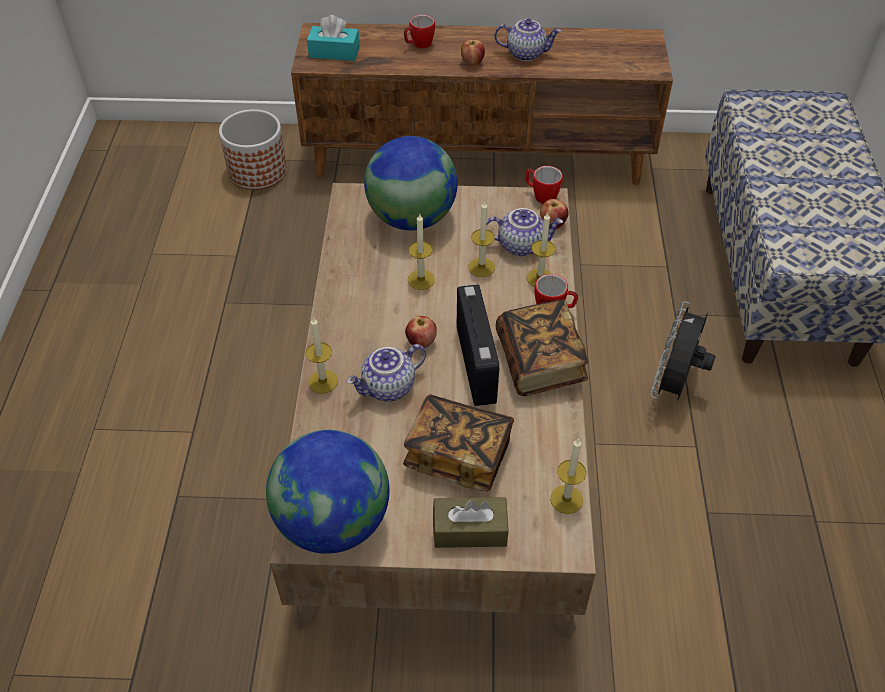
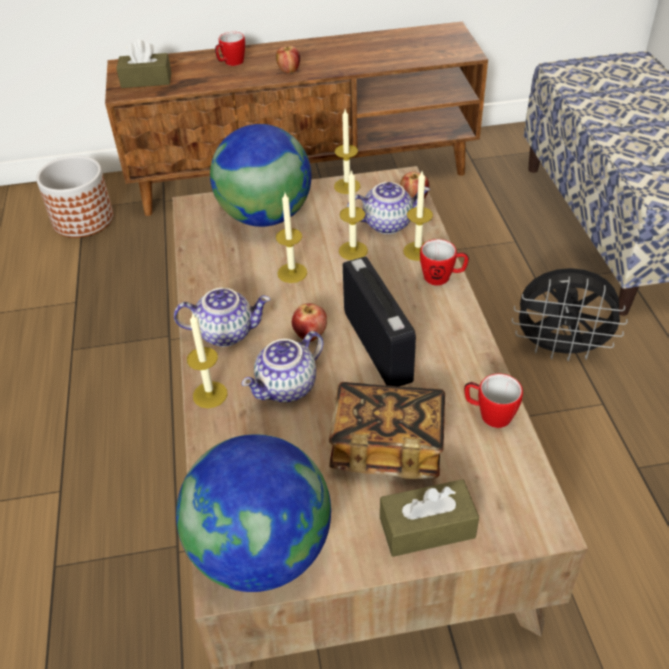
camera: 10 degrees left, 5 degrees down
turquoise tissue box [307,15,360,61] -> brown tissue box [116,39,171,88]
teapot [494,19,561,61] -> teapot moved to [174,288,270,347]
book [496,300,588,396] -> none
mug [526,166,563,204] -> mug moved to [464,373,523,428]
candle [550,439,586,514] -> candle moved to [334,109,360,194]
black fan [651,301,715,400] -> black fan turned 90 degrees counterclockwise [512,268,628,361]

